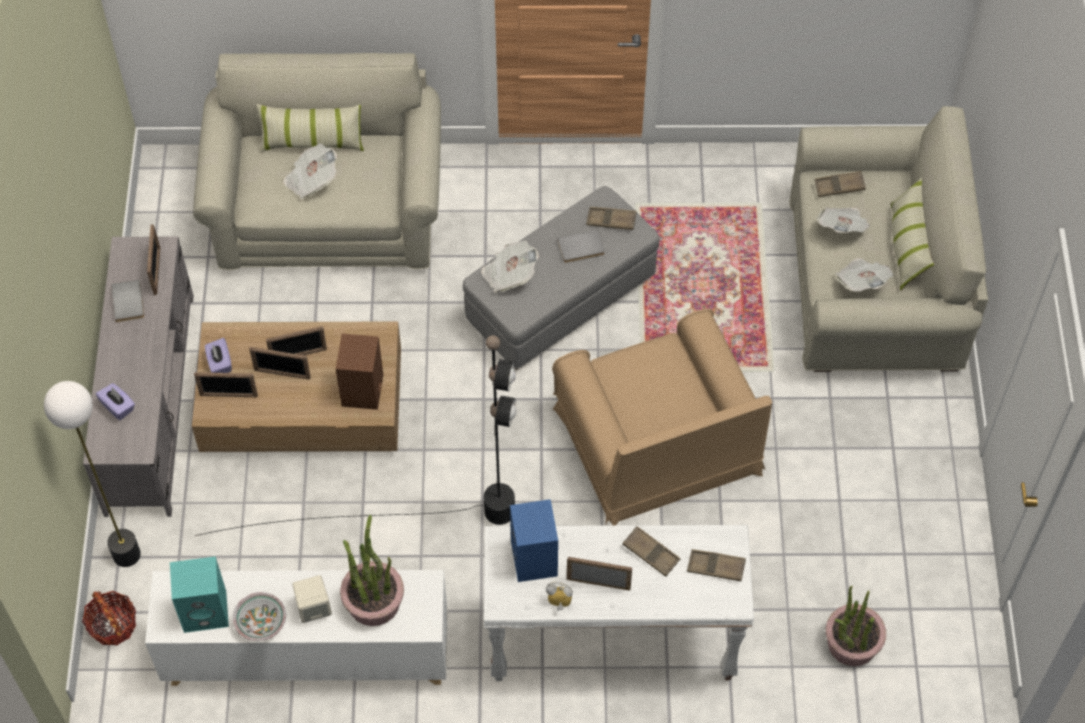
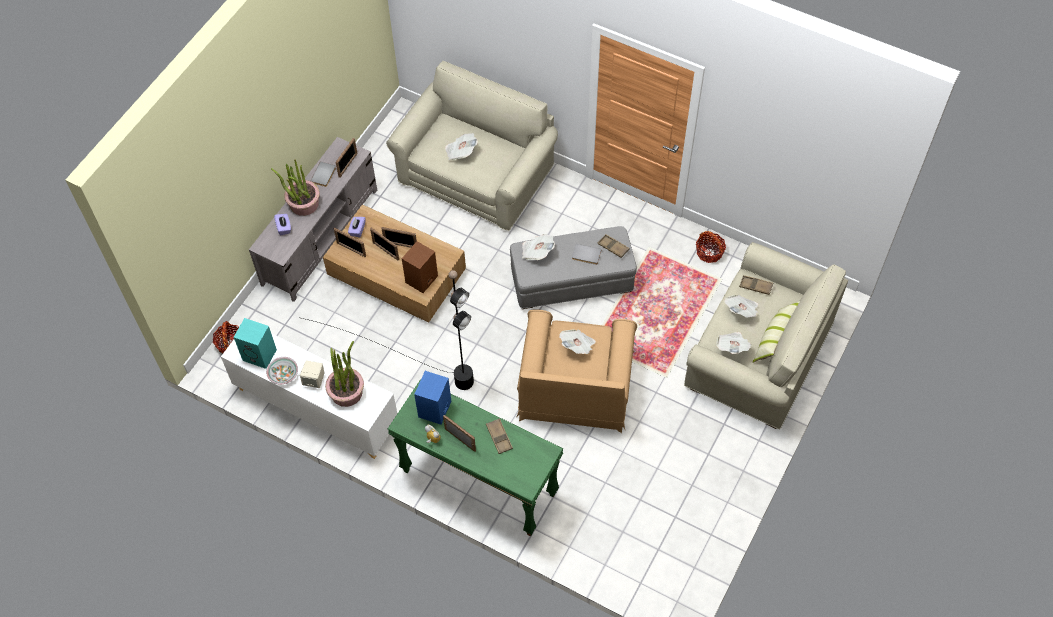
camera: 30 degrees right, 0 degrees up
floor lamp [44,381,141,567] -> none
pillow [256,104,364,152] -> none
white console table [484,525,754,681] -> green console table [388,379,563,536]
brown tray [687,549,746,581] -> none
potted plant [826,586,886,666] -> potted plant moved to [271,159,320,216]
none -> newspaper [559,329,596,354]
none -> basket [696,231,726,263]

